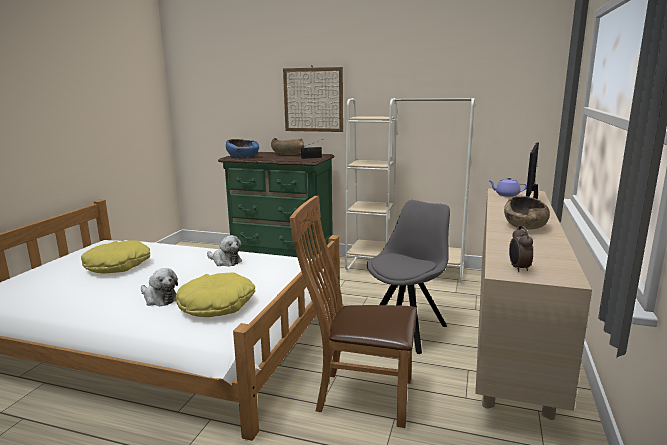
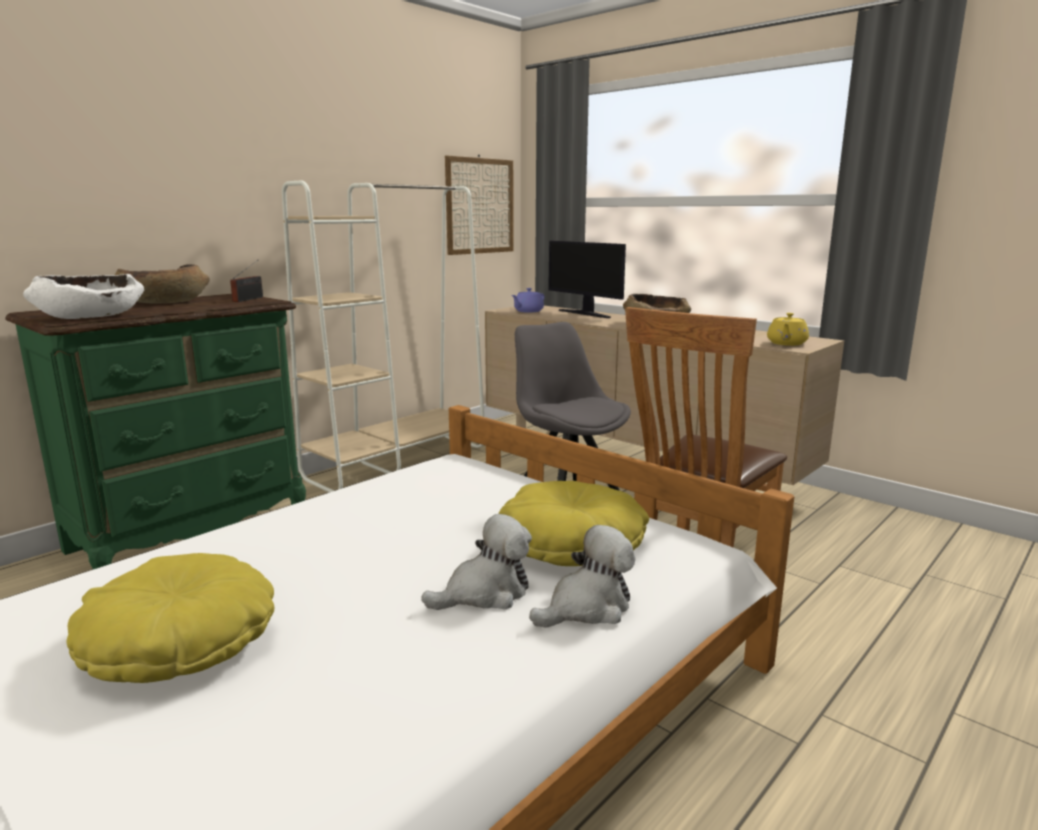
camera: 65 degrees left, 0 degrees up
plush toy [207,235,242,267] -> plush toy moved to [529,525,635,628]
blue bowl [226,139,259,157] -> white bowl [23,274,144,319]
picture [283,65,343,132] -> picture moved to [445,155,514,255]
alarm clock [509,226,533,272] -> yellow teapot [767,313,809,346]

